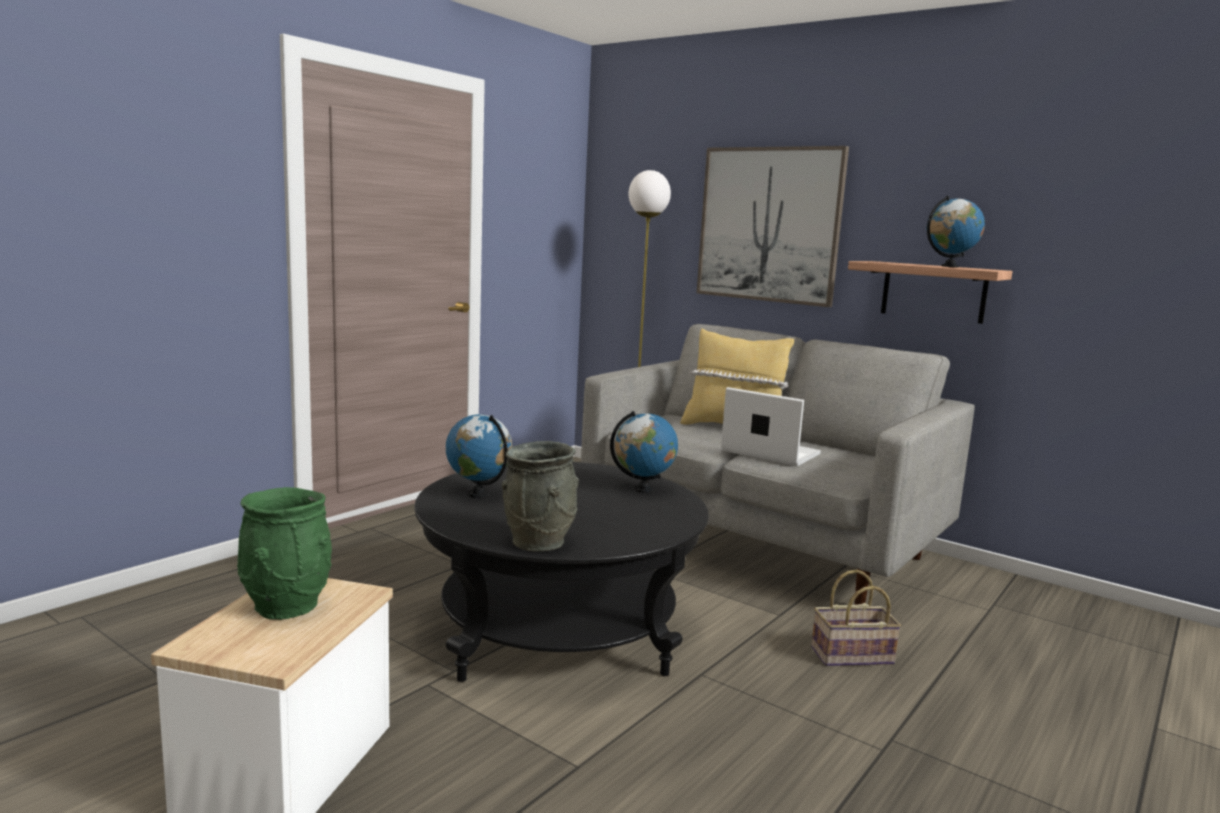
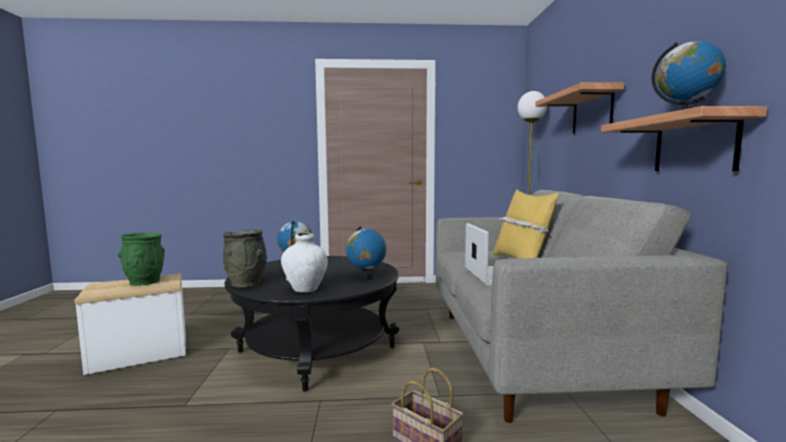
camera: 50 degrees right, 5 degrees down
picture [697,146,849,307] -> shelf [535,82,624,134]
none -> white vase [281,233,328,293]

